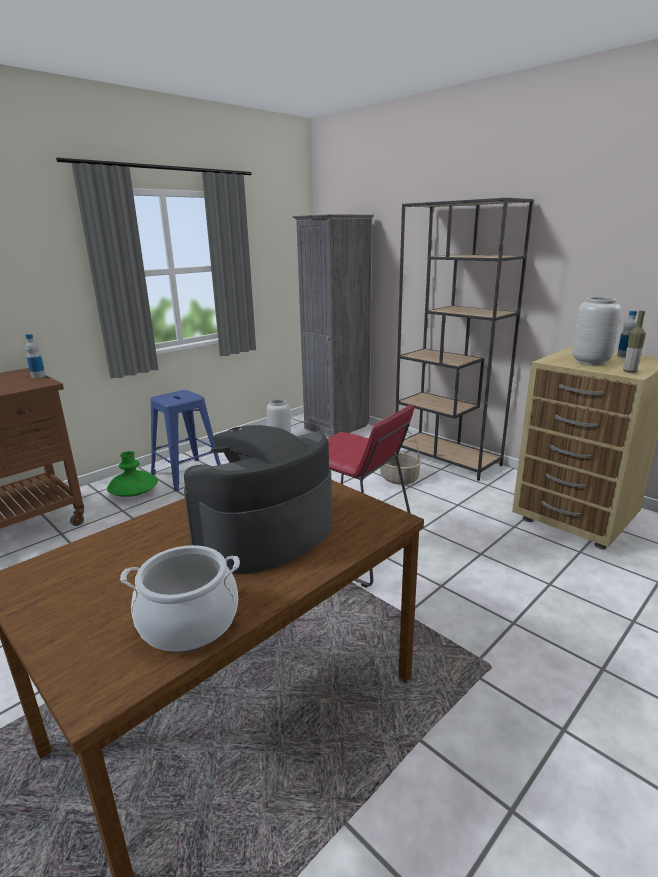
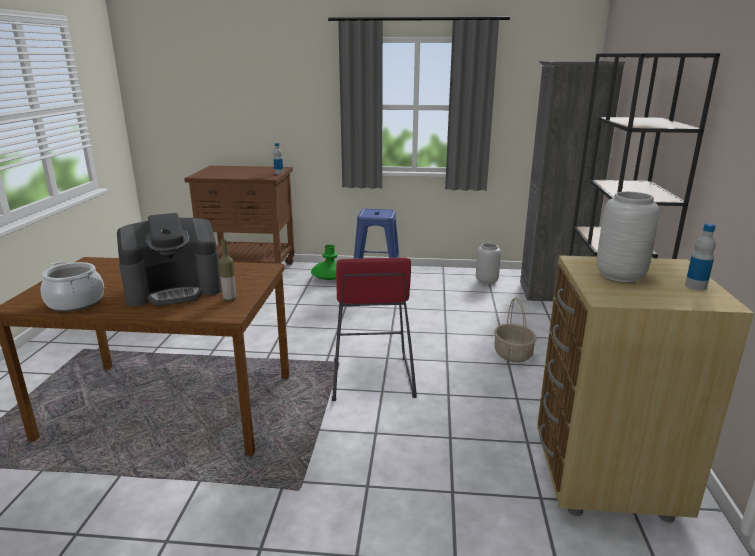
camera: 50 degrees right, 0 degrees up
coffee machine [184,425,332,574] -> coffee machine turned 150 degrees clockwise [117,213,222,306]
bottle [623,311,646,373] -> bottle moved to [219,239,236,301]

